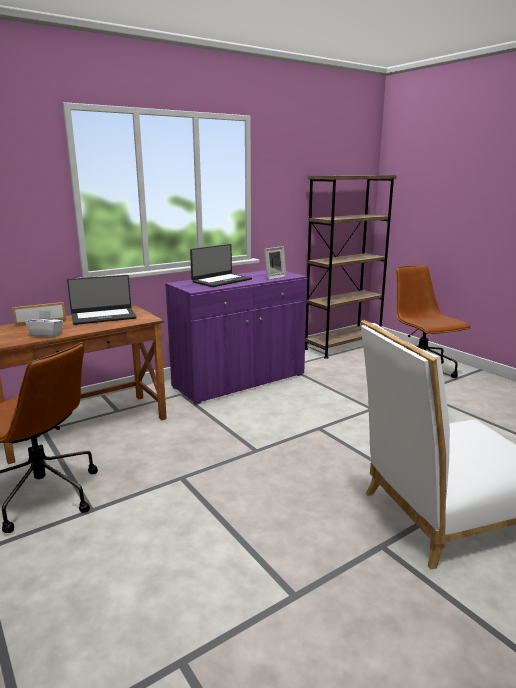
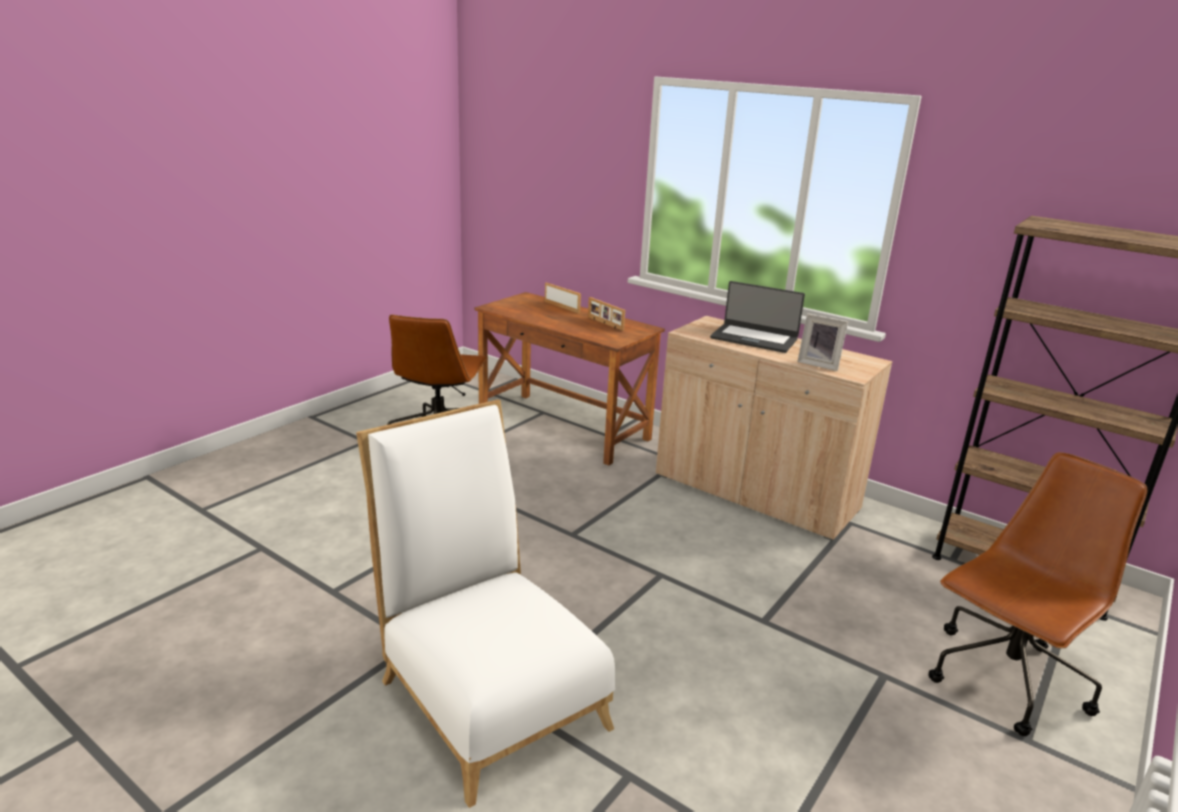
camera: 70 degrees right, 5 degrees up
white tissue box [25,311,63,337] -> none
laptop [67,275,137,325] -> picture frame [588,297,625,331]
purple cabinet [165,270,307,405] -> beige cabinet [656,316,893,541]

